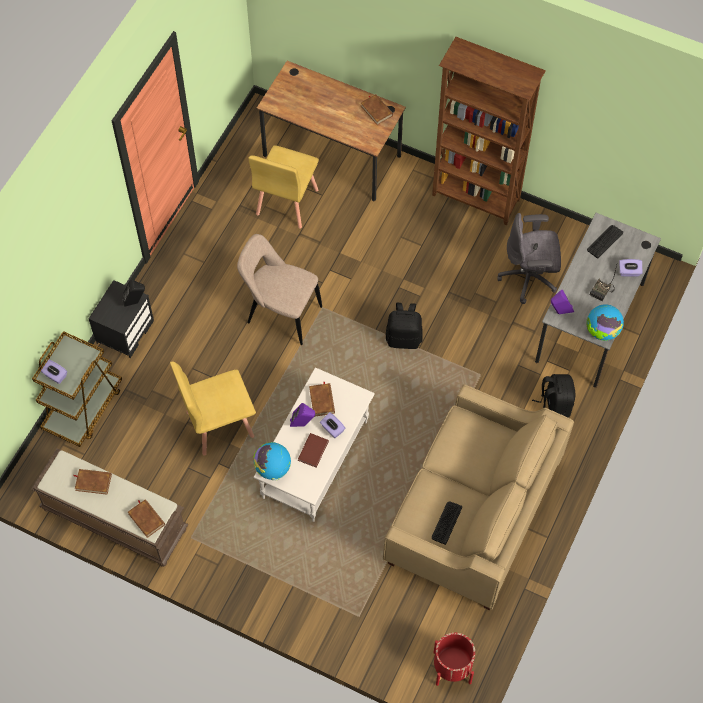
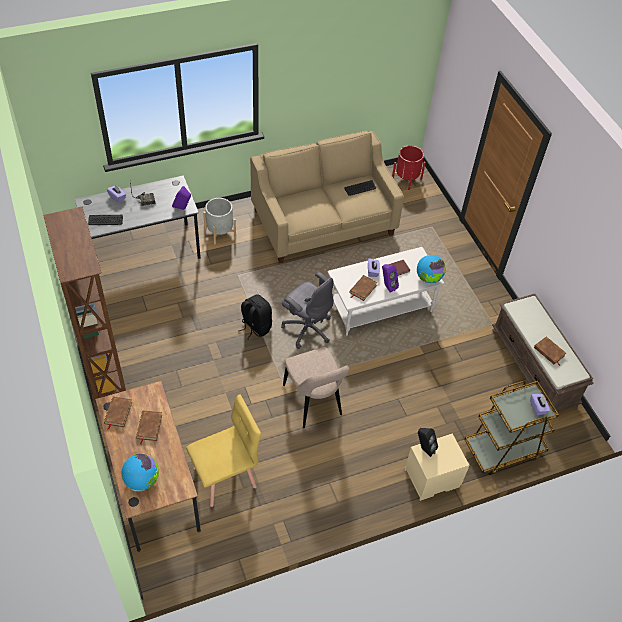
camera: 140 degrees left, 10 degrees down
black nightstand [89,280,154,358] -> beige nightstand [405,434,470,501]
brown book [128,499,165,538] -> brown book moved to [136,411,162,444]
yellow chair [170,362,256,455] -> none
grey office chair [497,213,561,304] -> grey office chair moved to [281,272,334,349]
black backpack [532,374,575,418] -> grey planter [203,198,236,244]
globe [586,304,624,341] -> globe moved to [122,453,159,491]

